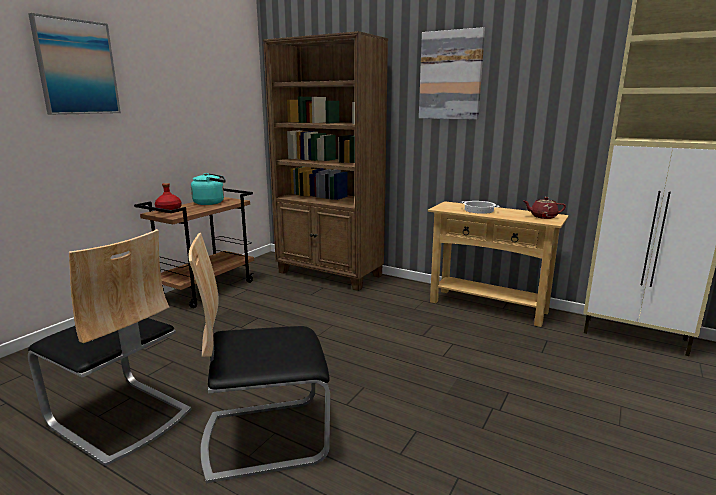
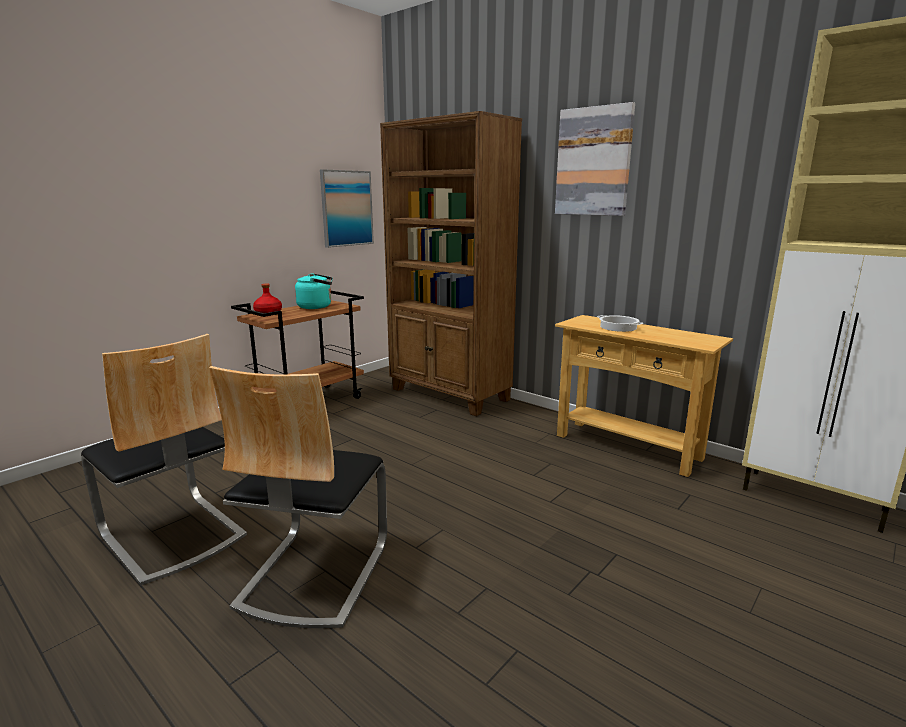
camera: 10 degrees right, 0 degrees up
picture [28,13,121,115] -> picture moved to [320,169,374,248]
chair [188,233,330,483] -> chair turned 75 degrees counterclockwise [209,366,387,628]
red teapot [524,197,566,219] -> none

